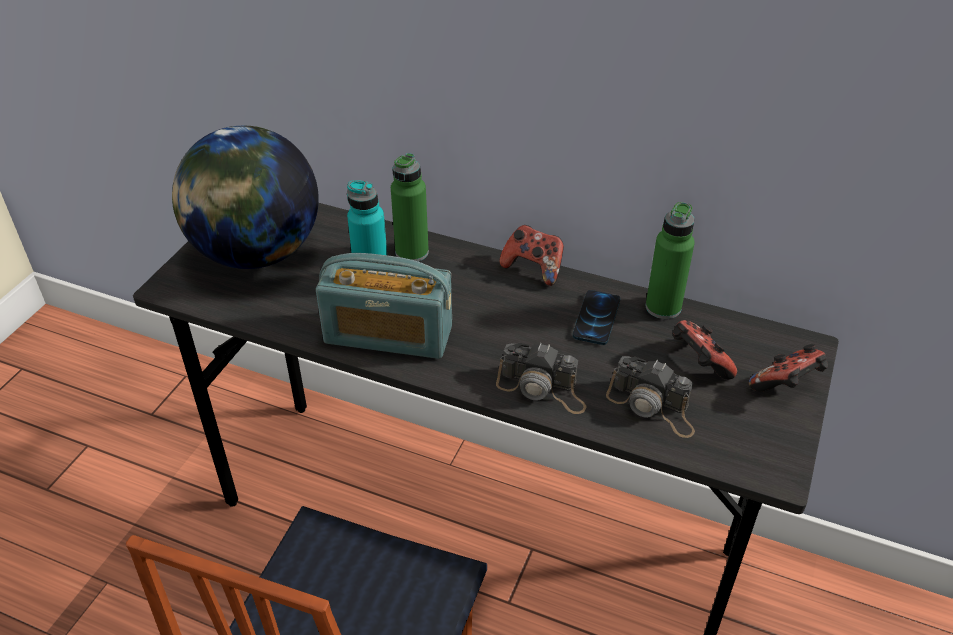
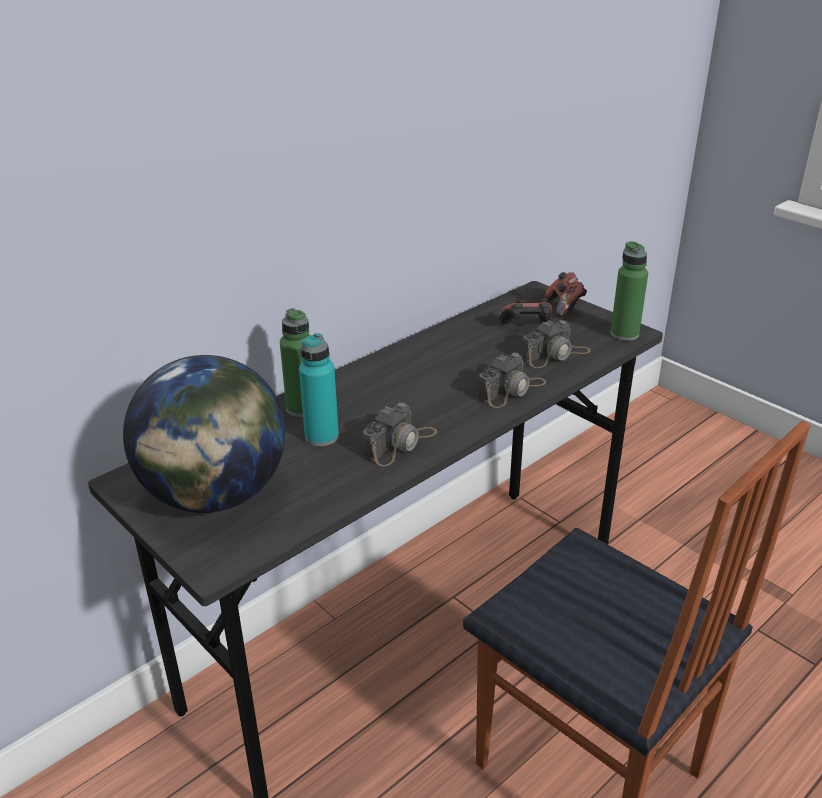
camera: 65 degrees left, 10 degrees down
radio [316,253,452,359] -> camera [363,402,437,467]
game controller [500,225,564,286] -> none
phone [573,290,621,345] -> none
green bottle [646,202,695,319] -> green bottle moved to [610,241,648,341]

